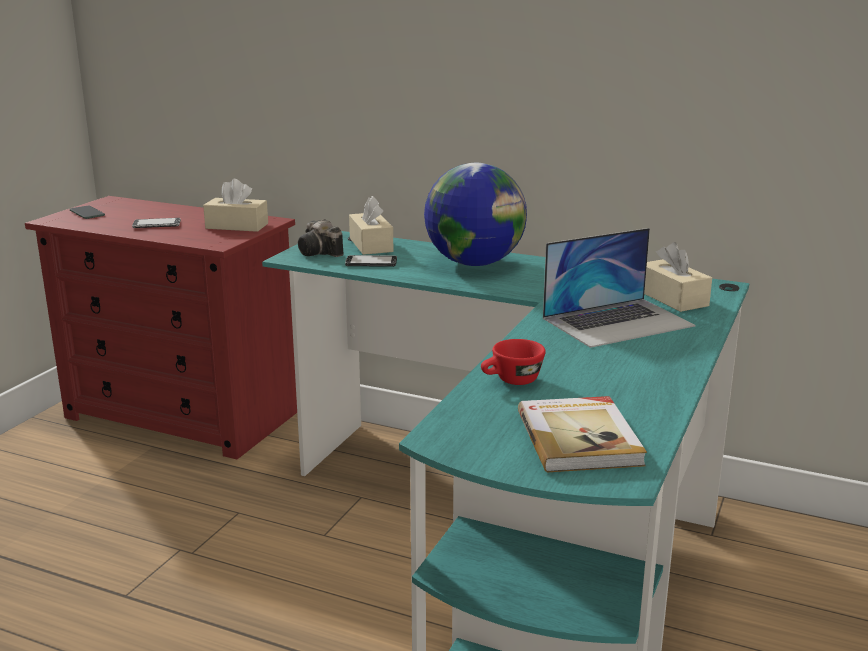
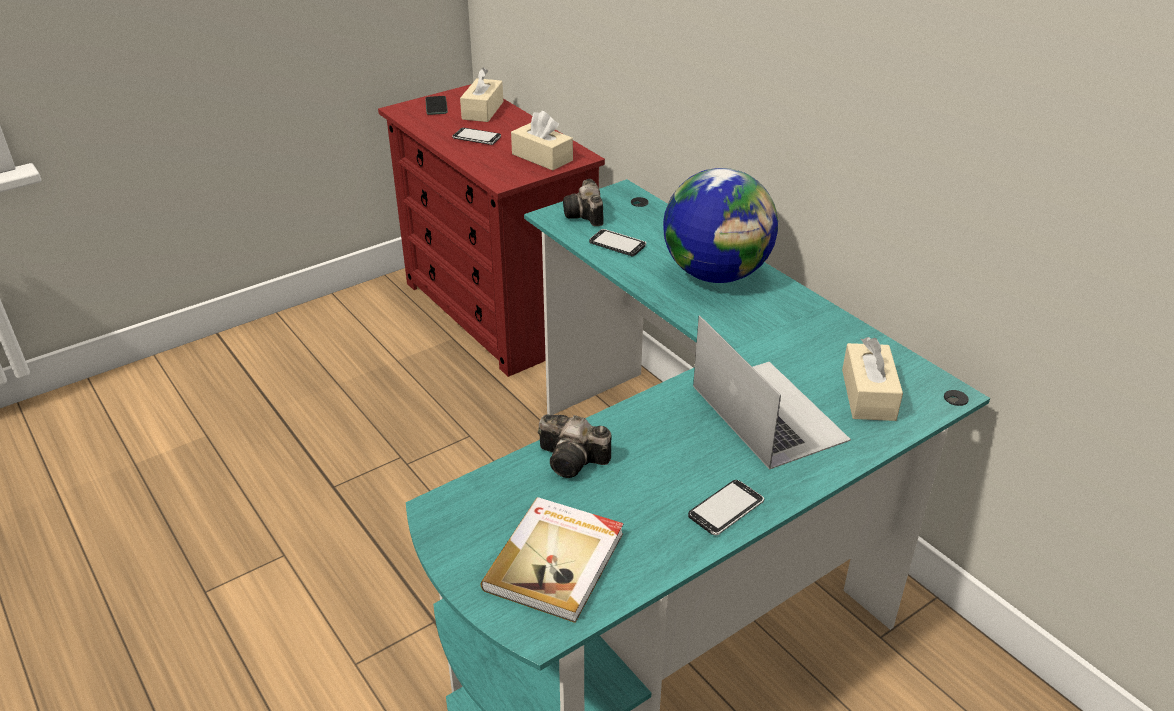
camera: 30 degrees right, 15 degrees up
beige tissue box [349,196,393,255] -> beige tissue box moved to [460,67,503,122]
red cup [481,339,546,385] -> camera [538,414,611,478]
laptop [543,228,696,348] -> laptop turned 120 degrees counterclockwise [693,315,851,470]
none -> phone [688,480,764,535]

